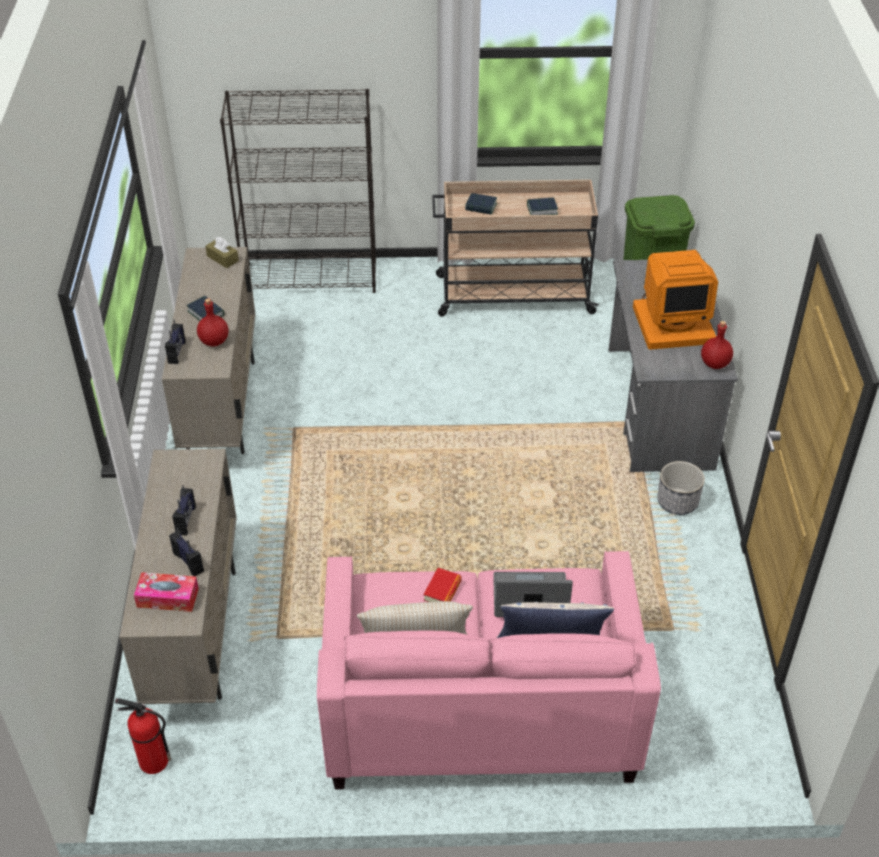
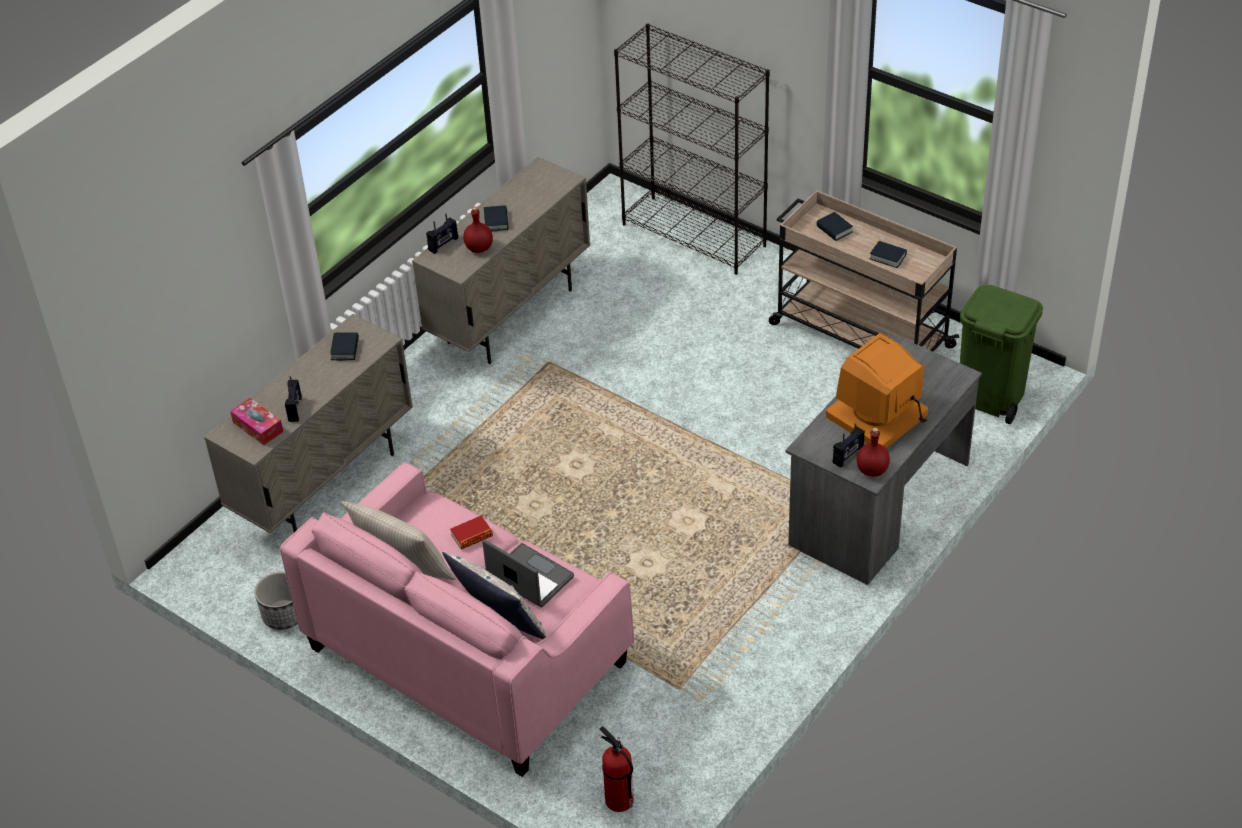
camera: 40 degrees right, 0 degrees up
fire extinguisher [115,698,171,774] -> fire extinguisher moved to [599,726,634,812]
radio [172,485,196,535] -> radio moved to [833,423,865,468]
brown tissue box [205,237,239,268] -> none
monitor [633,250,718,350] -> monitor turned 105 degrees clockwise [826,333,928,448]
planter [657,461,705,515] -> planter moved to [255,572,298,630]
none -> book [330,333,359,360]

